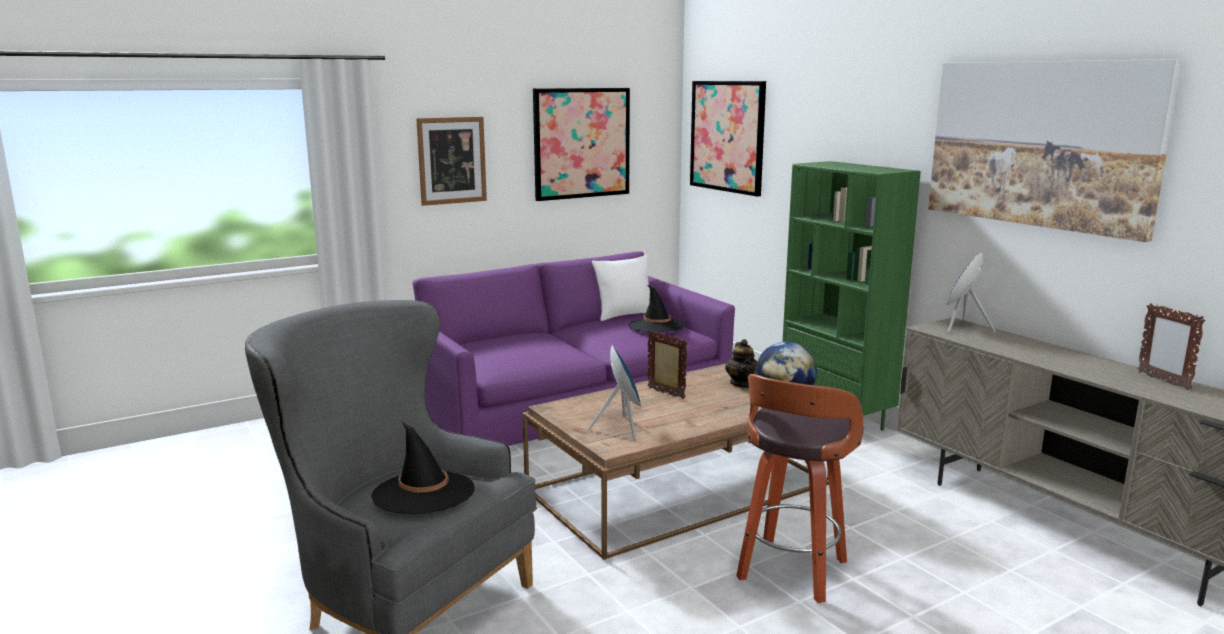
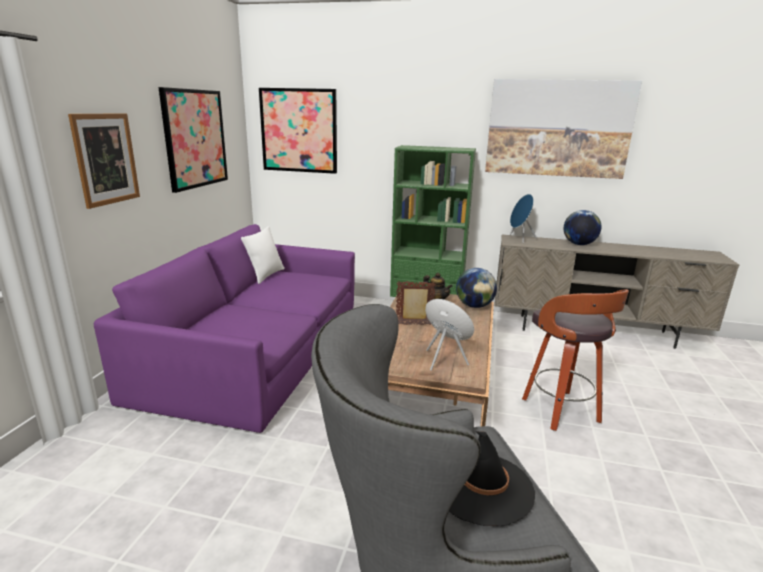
camera: 45 degrees left, 5 degrees up
black hat [628,285,685,332] -> none
picture frame [1137,303,1205,390] -> none
none -> globe [564,210,601,245]

